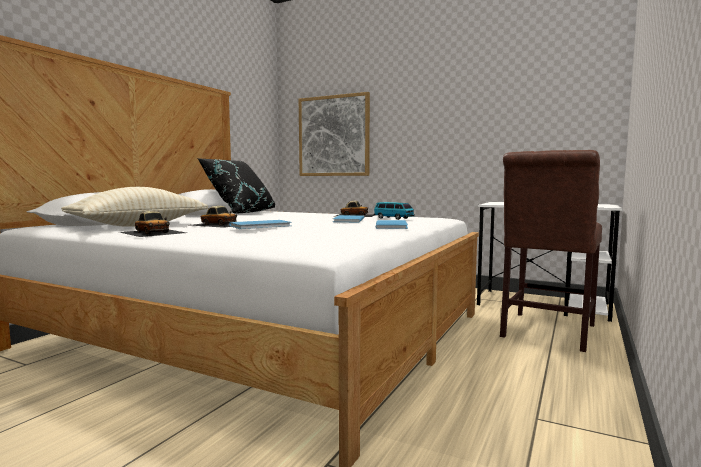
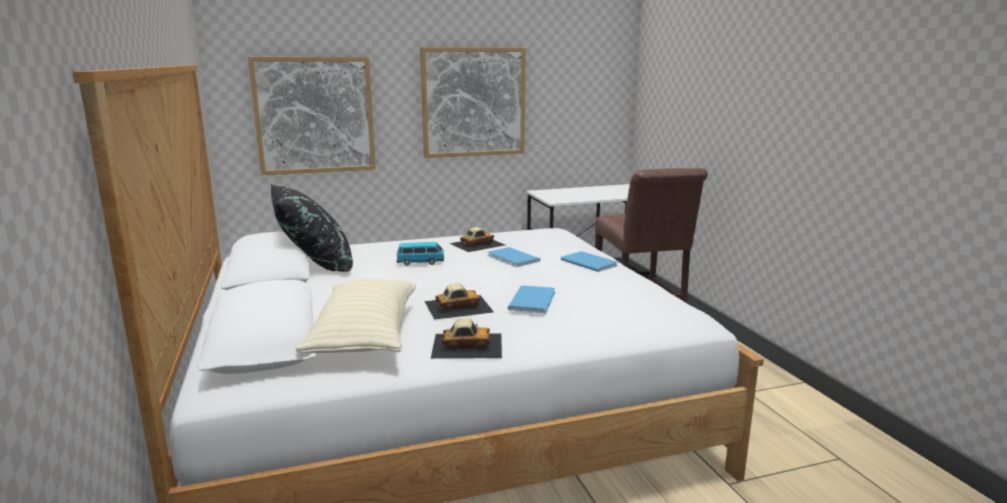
camera: 45 degrees left, 10 degrees up
toy car [374,202,415,220] -> toy car moved to [397,242,444,266]
none -> picture [420,47,526,158]

